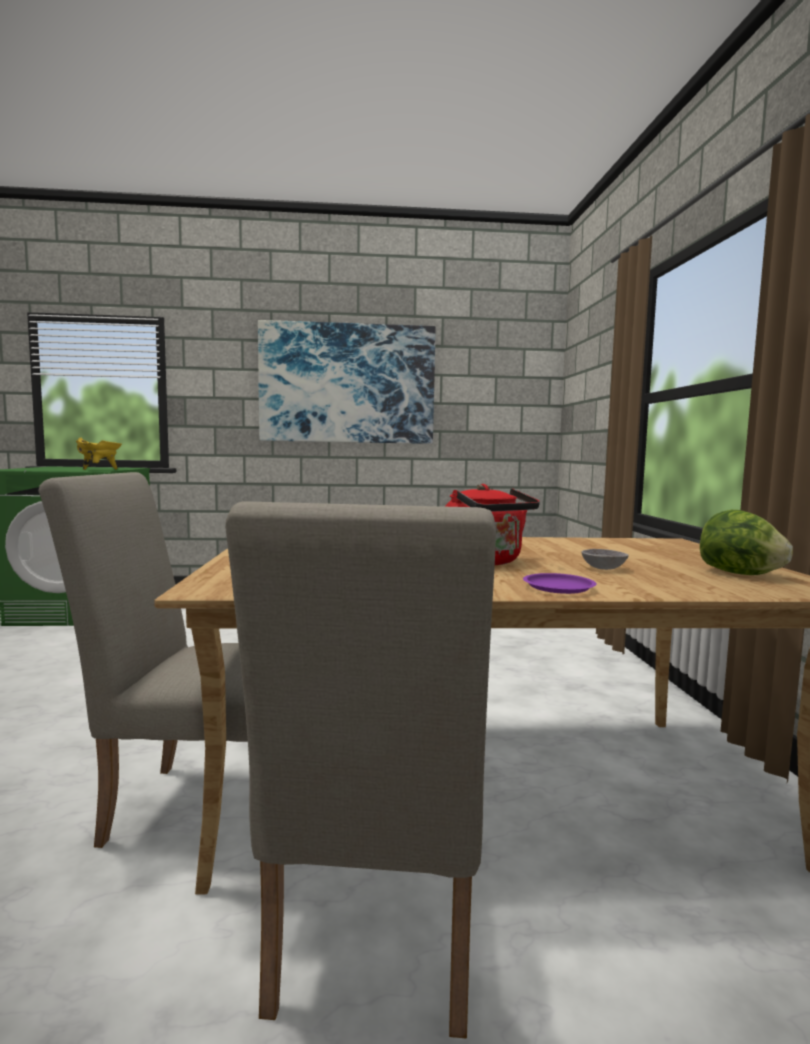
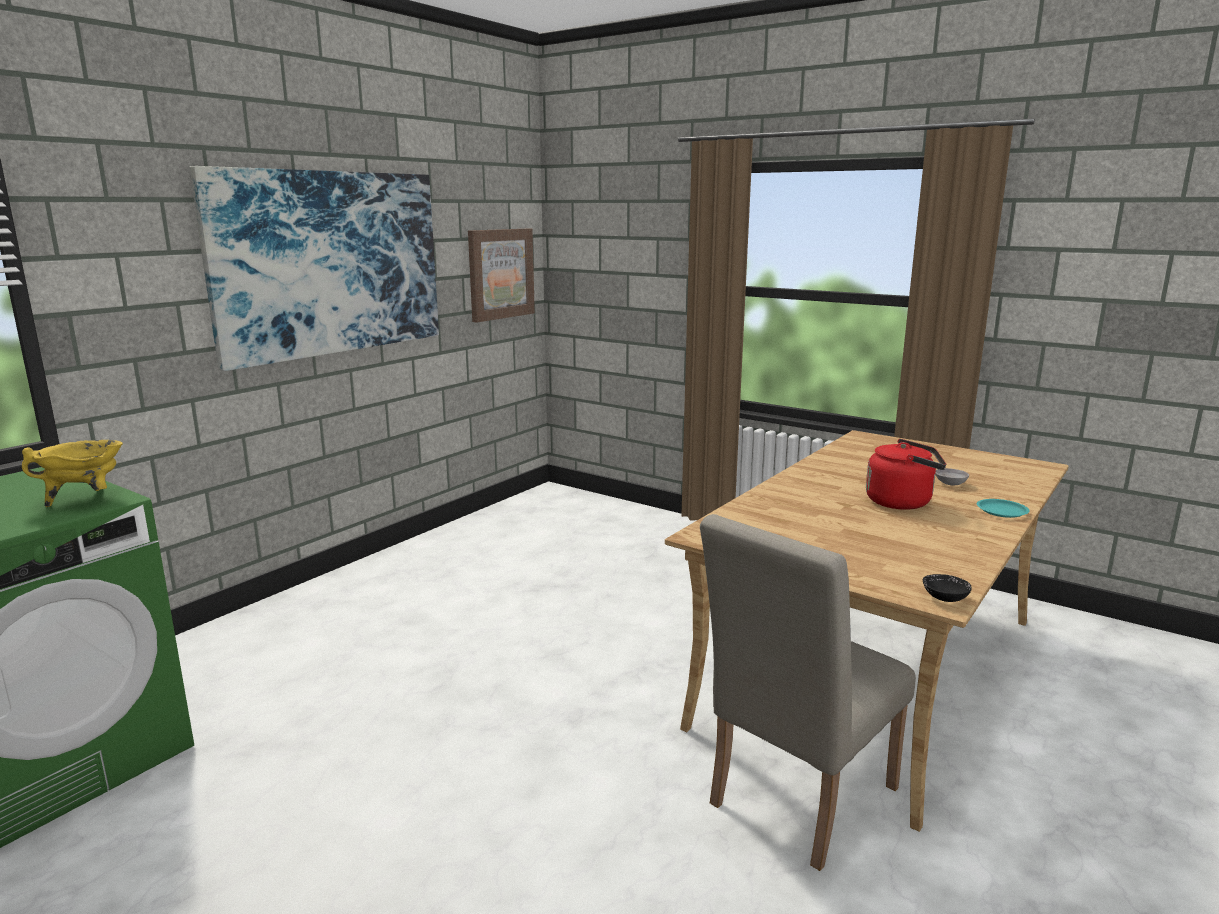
camera: 50 degrees left, 10 degrees up
beige chair [225,502,496,1039] -> none
purple plate [523,573,597,594] -> turquoise plate [977,499,1030,518]
lettuce [700,510,793,575] -> none
none -> picture [468,229,535,322]
none -> black bowl [923,574,972,602]

